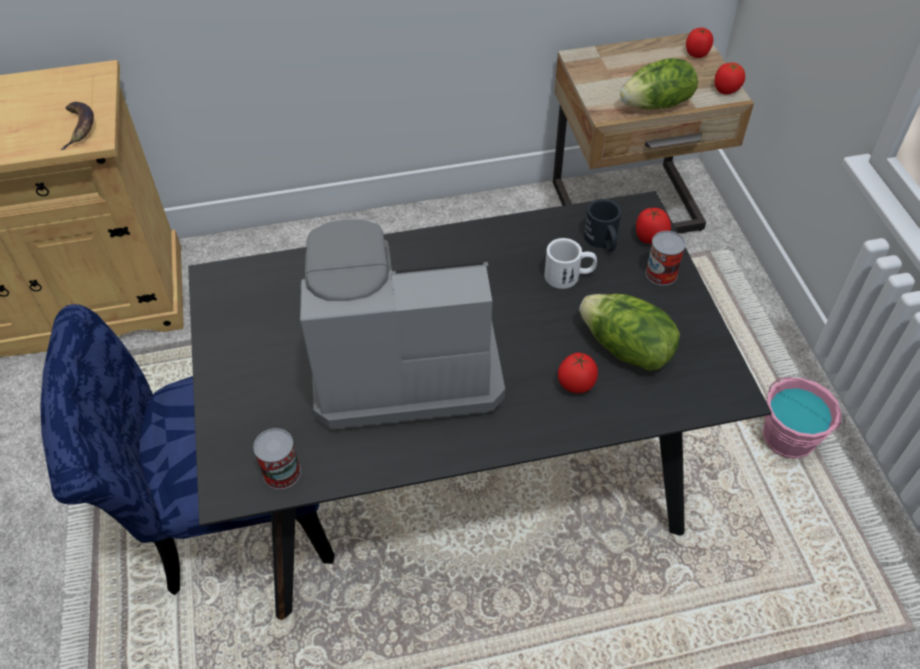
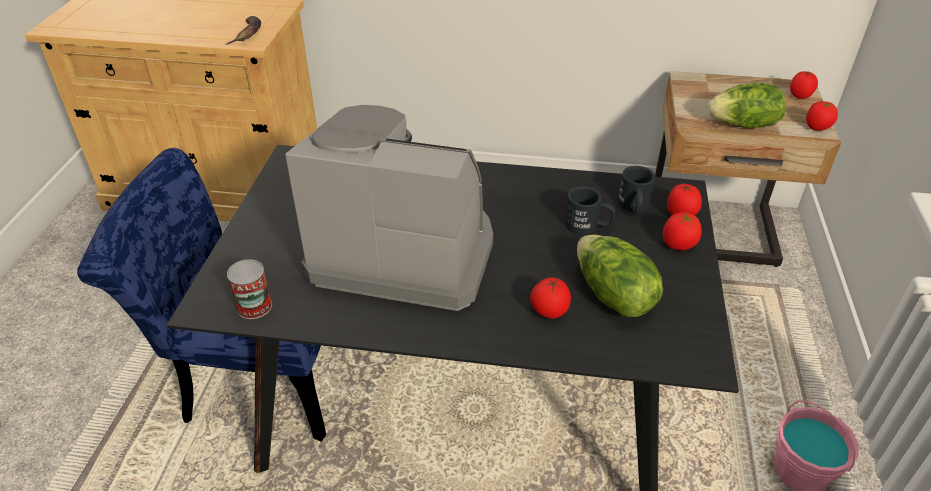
camera: 20 degrees right, 10 degrees down
white mug [545,238,597,289] -> black mug [565,186,615,234]
can [645,231,686,286] -> tomato [663,212,702,250]

